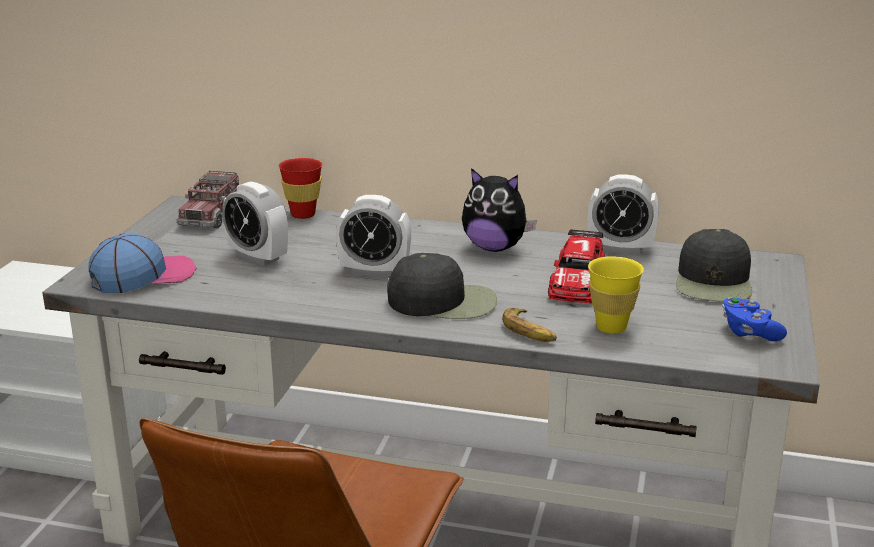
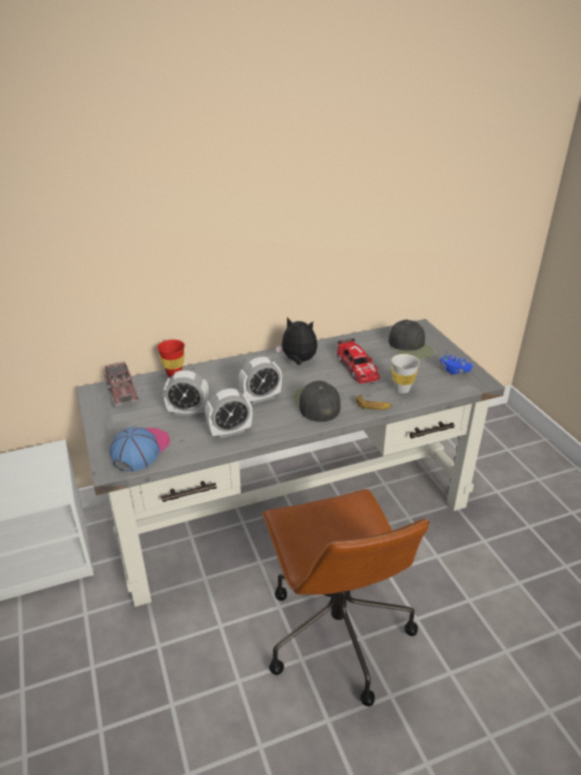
camera: 35 degrees left, 10 degrees up
black cap [387,253,497,319] -> black cap turned 75 degrees counterclockwise [293,381,340,422]
plush toy [462,168,537,252] -> plush toy turned 150 degrees counterclockwise [276,317,317,365]
alarm clock [588,174,659,254] -> alarm clock moved to [205,388,252,439]
yellow cup [588,256,644,334] -> white cup [392,354,420,393]

